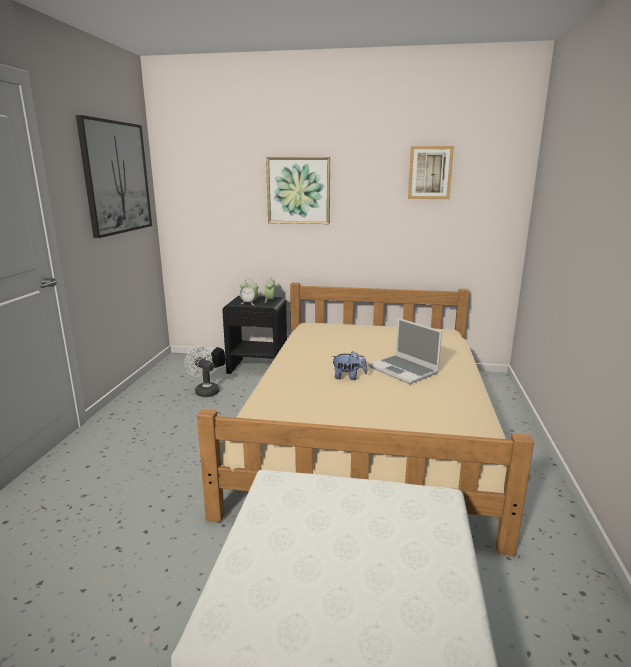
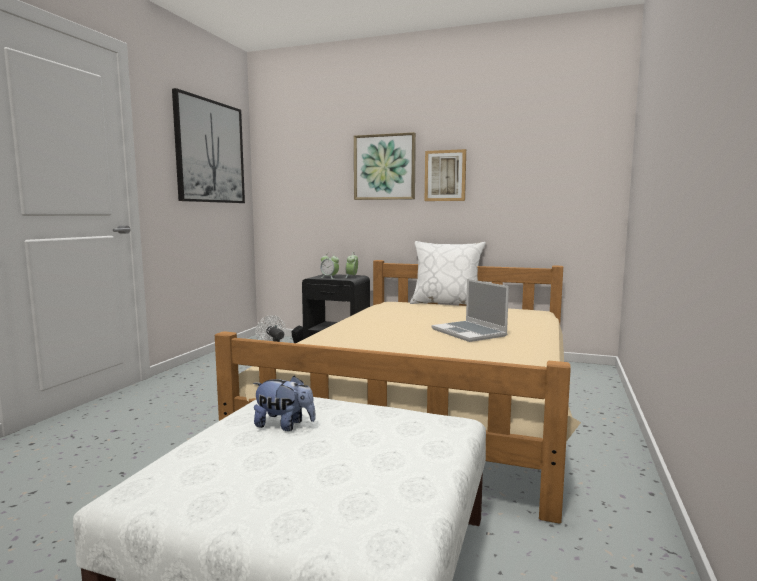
camera: 10 degrees right, 10 degrees down
plush toy [331,351,367,380] -> plush toy moved to [253,376,316,431]
picture [408,146,454,199] -> picture moved to [425,149,466,201]
none -> white pillow [410,241,486,304]

